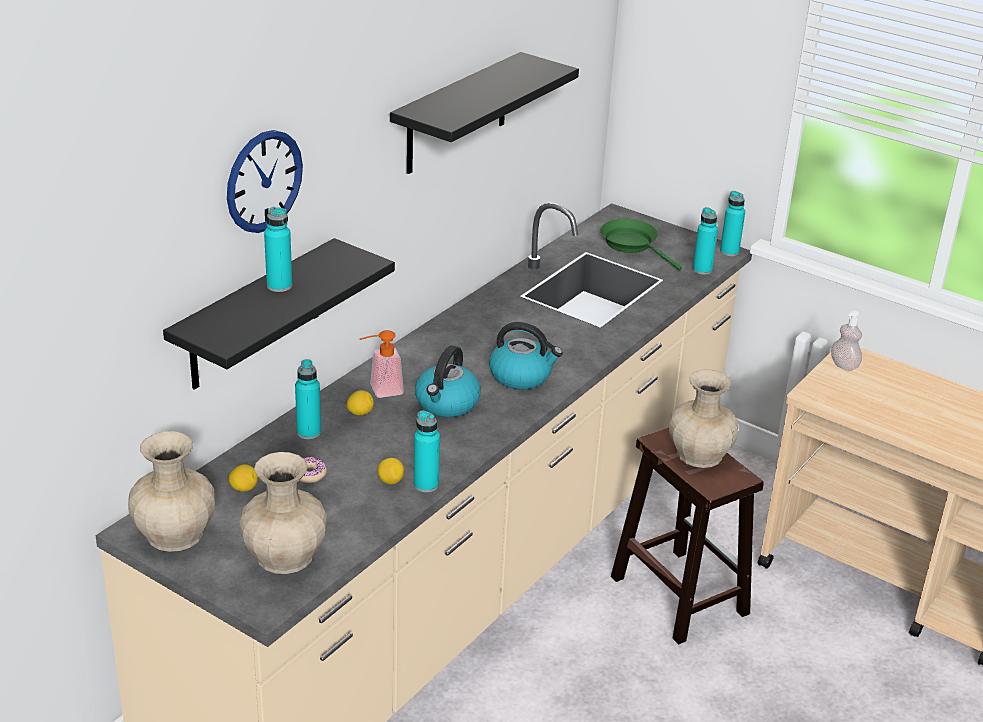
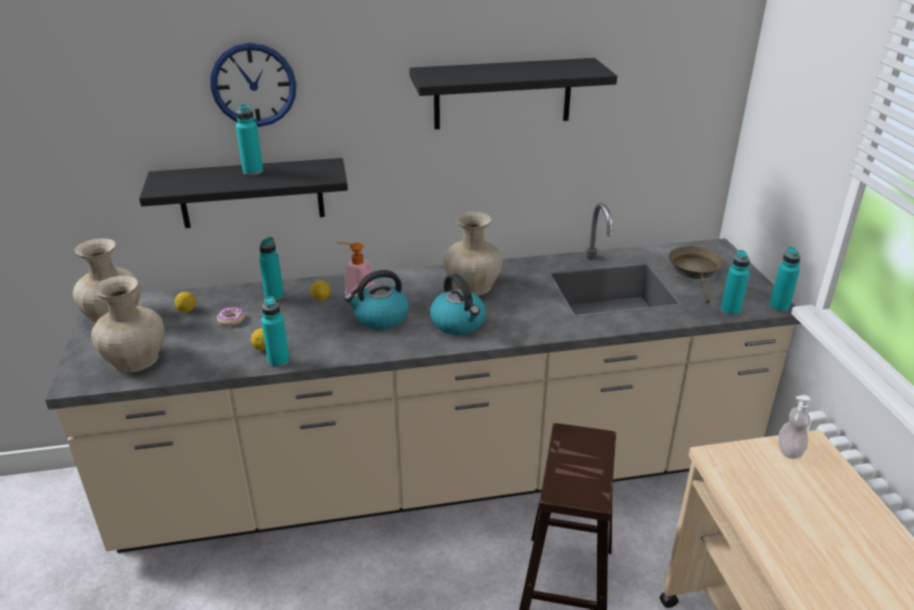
camera: 45 degrees right, 0 degrees up
green frying pan [600,219,682,270] -> brown frying pan [669,246,724,303]
beige vase [669,369,739,468] -> beige vase moved to [443,211,503,296]

